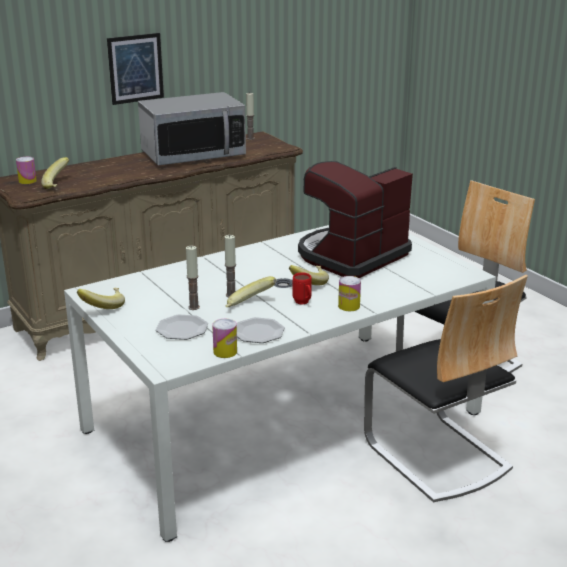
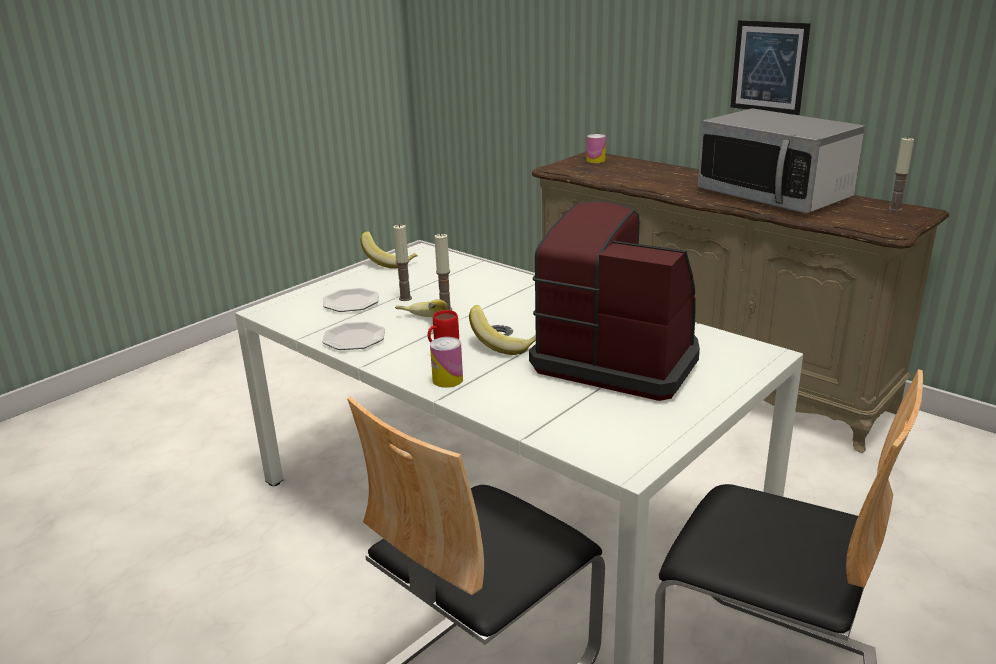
camera: 75 degrees right, 0 degrees up
banana [41,157,69,189] -> none
can [212,319,237,358] -> none

